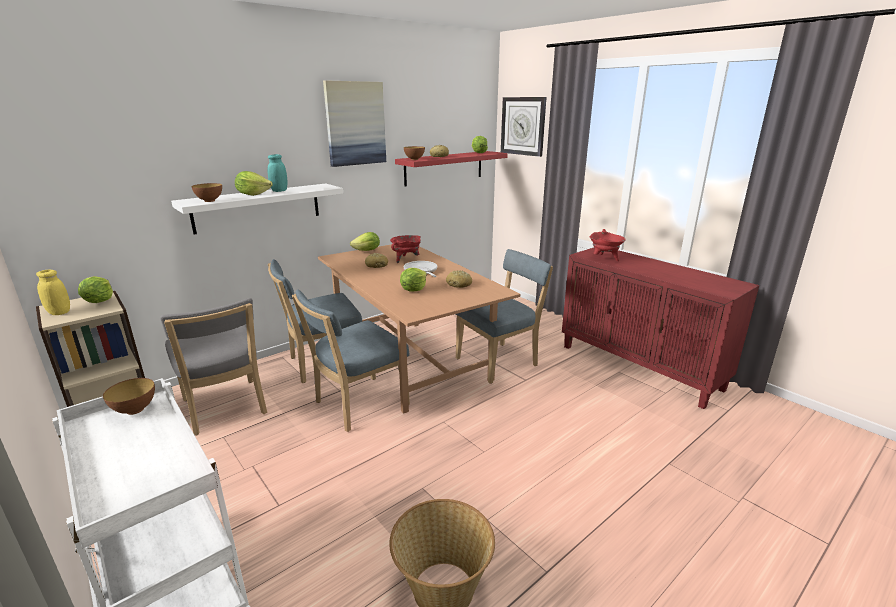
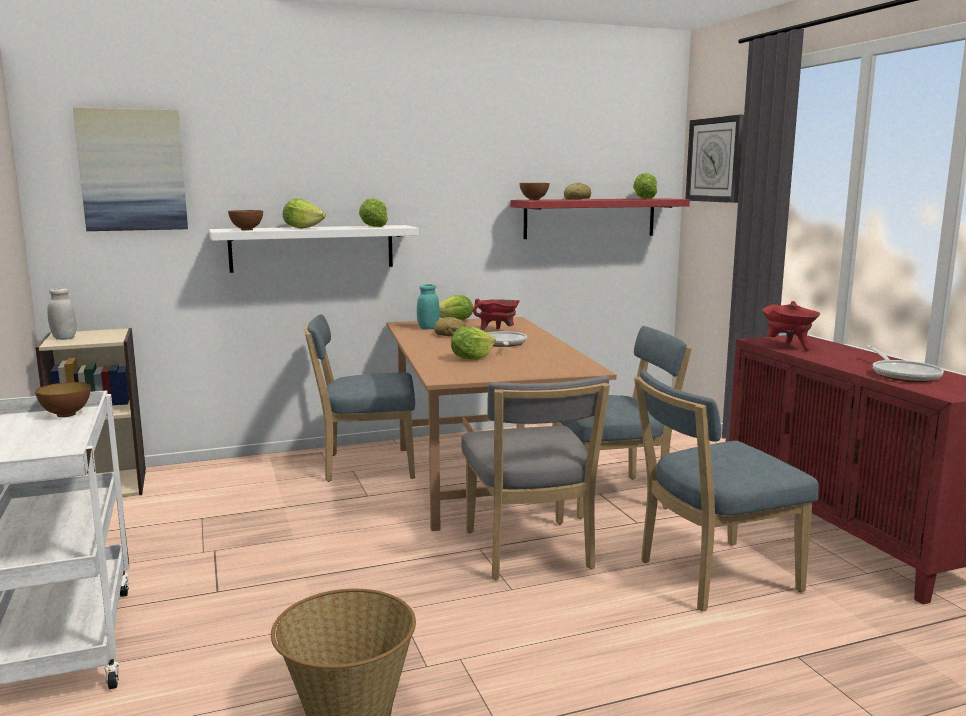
camera: 20 degrees right, 10 degrees down
yellow jar [36,270,70,315] -> white jar [47,288,76,340]
lettuce [78,276,113,303] -> lettuce moved to [359,198,388,227]
grey chair [160,298,267,435] -> grey chair moved to [461,376,610,580]
turquoise jar [268,154,287,192] -> turquoise jar moved to [417,284,440,330]
blue chair [292,289,410,432] -> blue chair moved to [634,370,818,612]
picture [323,80,386,167] -> picture moved to [73,107,188,231]
bread [446,270,472,288] -> none
none -> frying pan [866,345,944,382]

